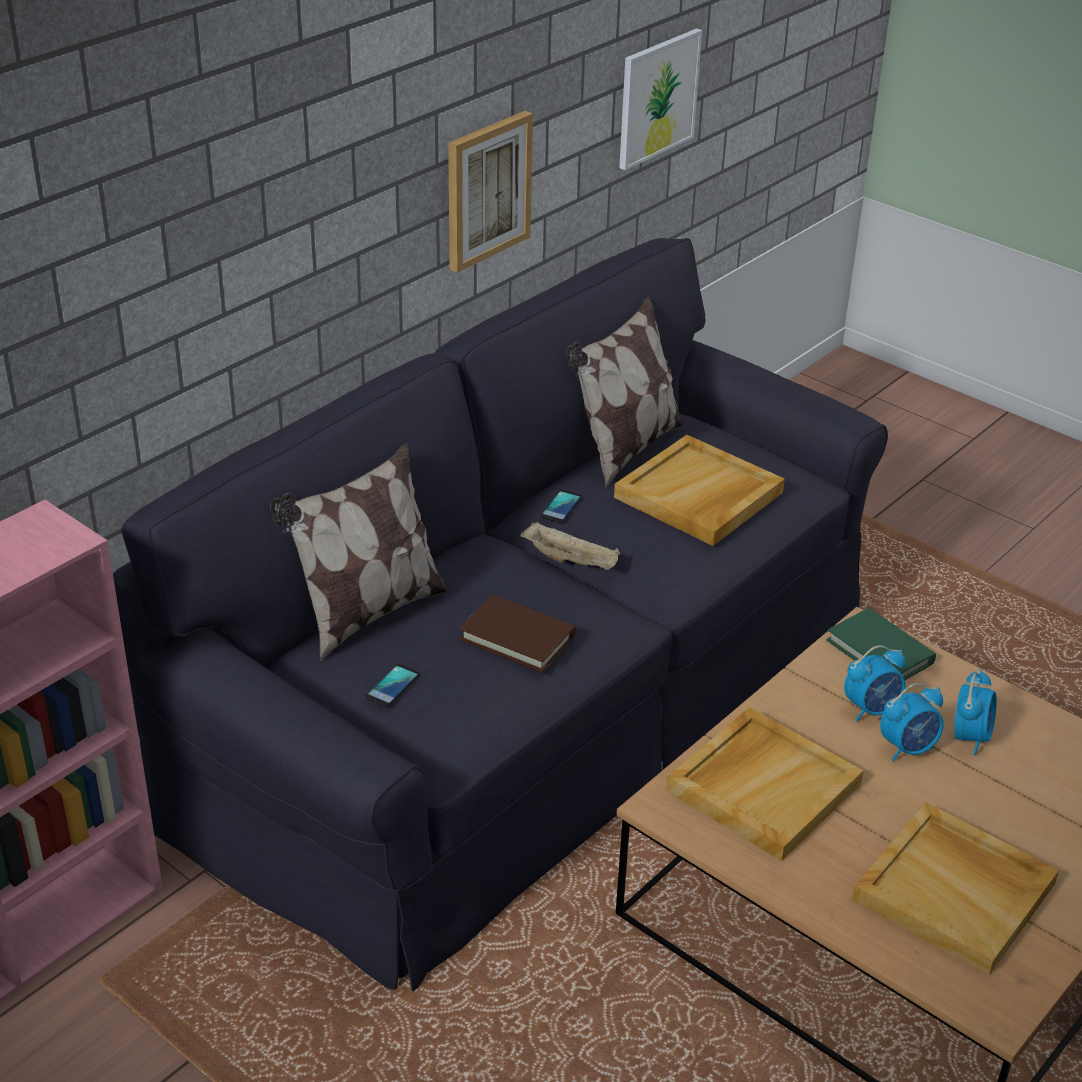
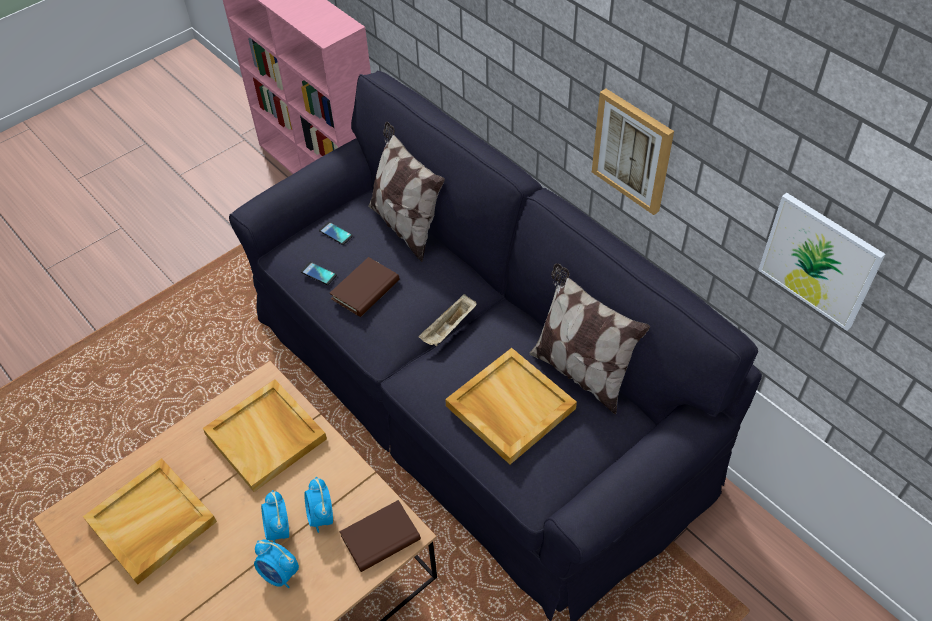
camera: 100 degrees right, 15 degrees up
phone [541,490,582,523] -> phone moved to [301,262,337,285]
green book [826,608,936,680] -> brown book [340,500,421,572]

